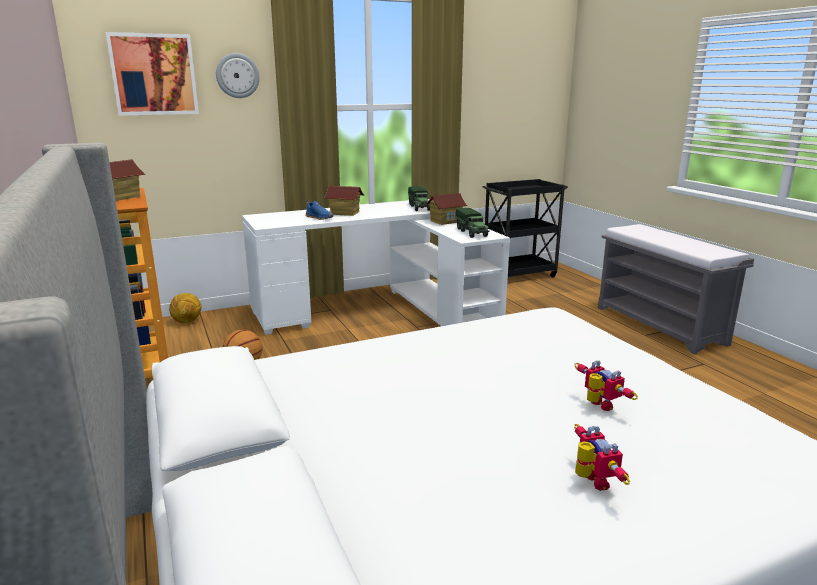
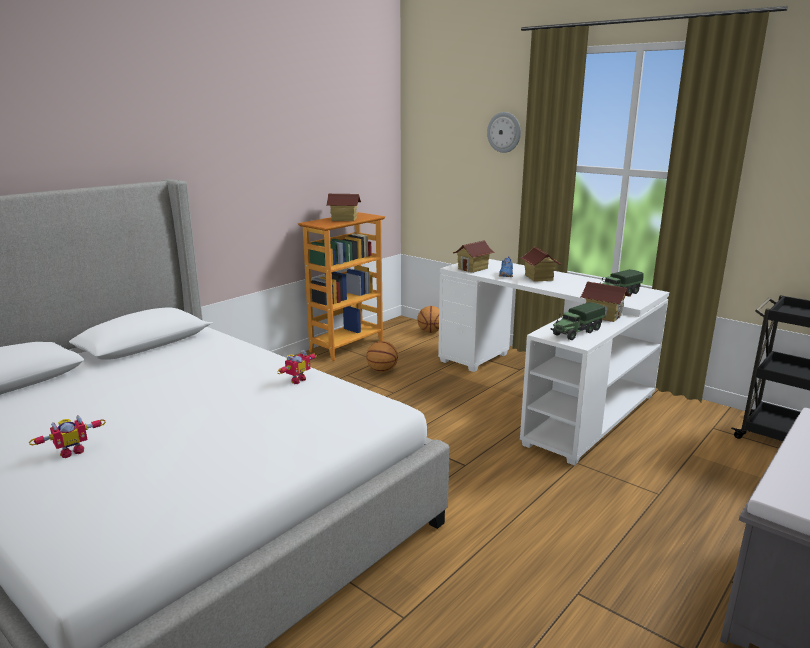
camera: 65 degrees right, 0 degrees up
picture [106,32,199,116] -> none
football [169,293,201,323] -> basketball [417,306,439,333]
toy robot [575,361,638,411] -> toy robot moved to [277,350,317,384]
none -> toy house [452,240,495,273]

